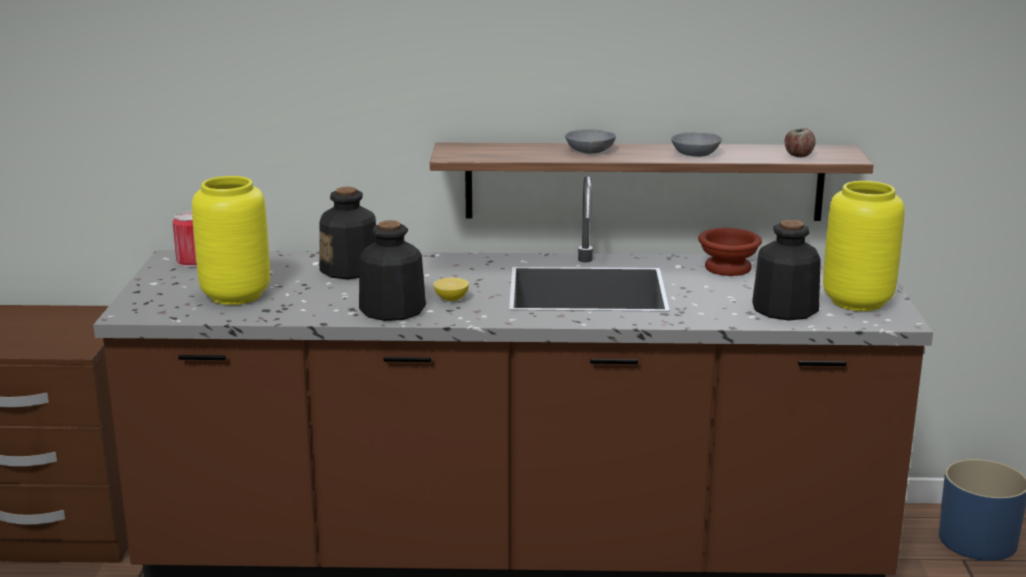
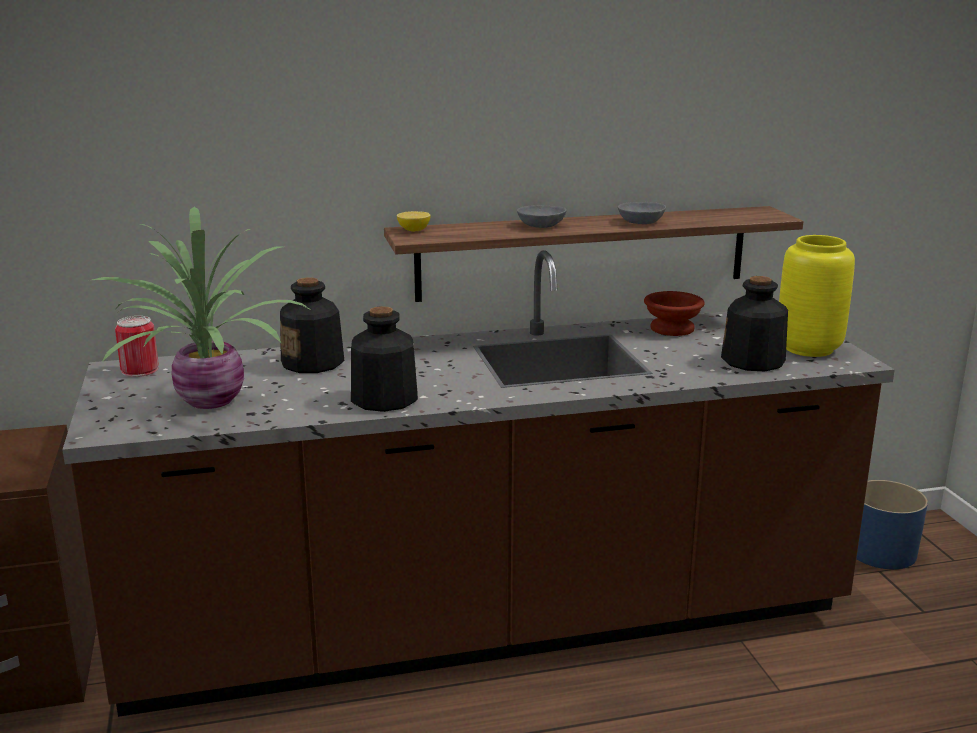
camera: 15 degrees left, 0 degrees up
yellow vase [192,176,270,305] -> potted plant [92,207,309,409]
lemon [433,277,469,301] -> lemon moved to [397,211,431,232]
apple [785,128,816,157] -> none

